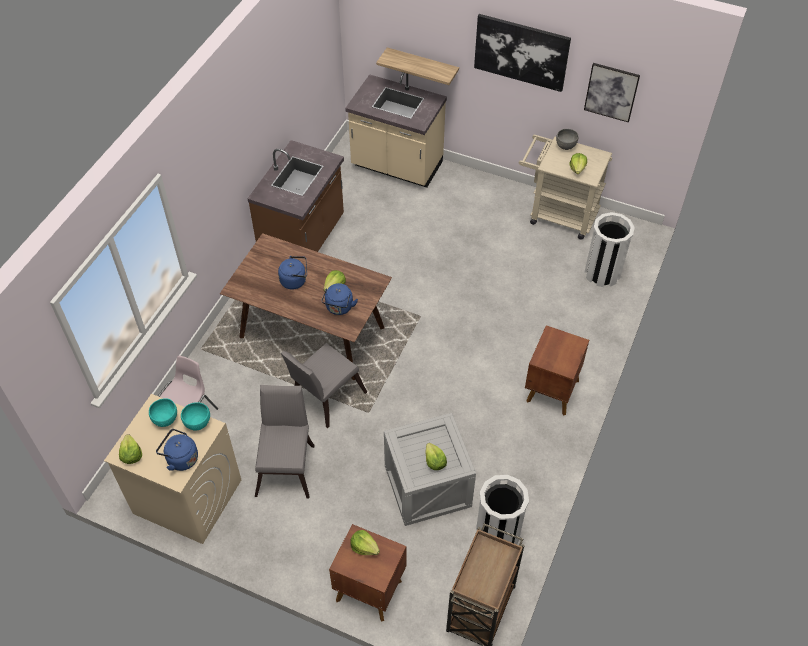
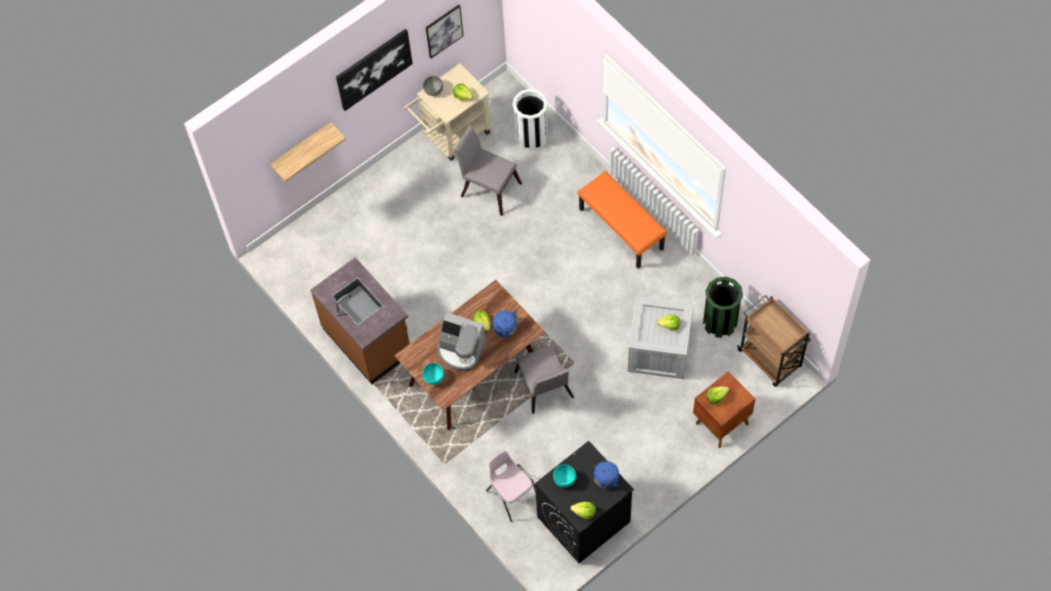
camera: 60 degrees left, 10 degrees up
beige washing machine [104,394,241,544] -> black washing machine [535,441,634,563]
turquoise bowl [181,402,210,430] -> turquoise bowl moved to [422,363,444,385]
grey chair [255,385,314,499] -> grey chair moved to [454,125,522,216]
blue kettle [278,256,307,289] -> coffee machine [437,312,486,371]
beige counter [345,72,447,187] -> none
white trash can [476,475,529,544] -> green trash can [703,277,743,338]
brown nightstand [525,325,589,415] -> orange bench [578,171,667,269]

